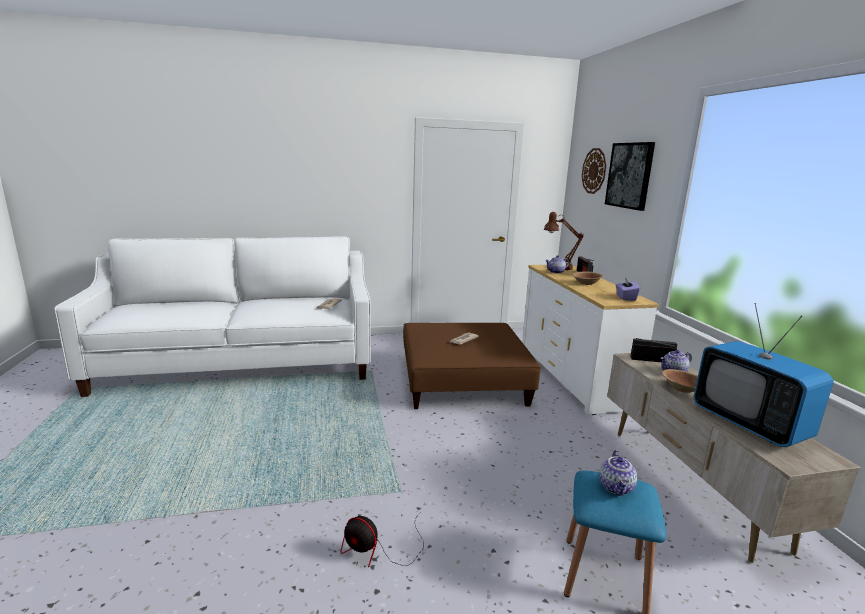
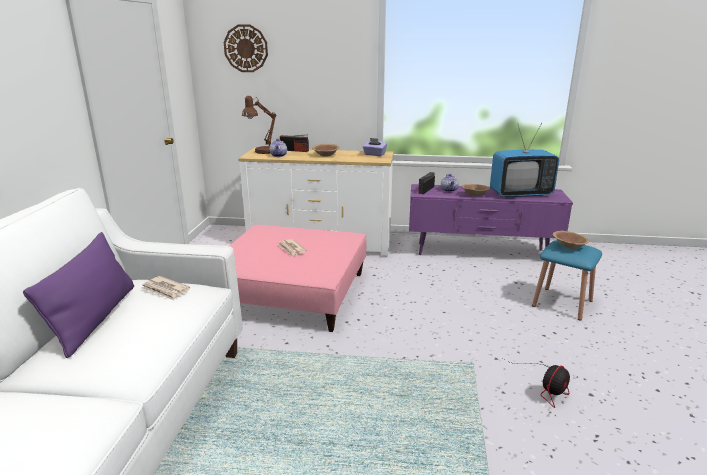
camera: 70 degrees left, 5 degrees up
brown ottoman [403,323,541,409] -> pink ottoman [229,225,367,332]
teapot [599,450,637,496] -> brown bowl [553,231,589,249]
picture [605,142,655,211] -> none
beige tv stand [607,353,861,563] -> purple tv stand [409,184,573,255]
none -> purple pillow [23,232,134,358]

